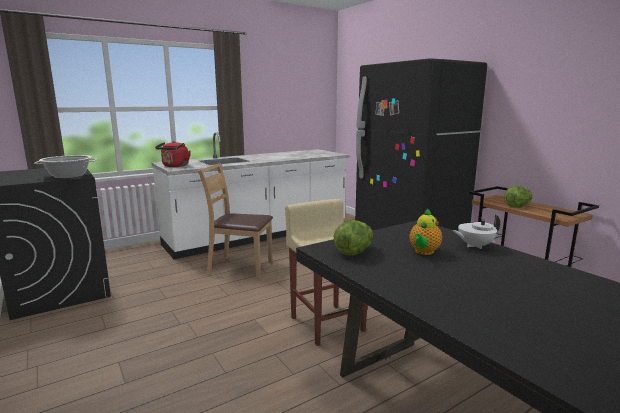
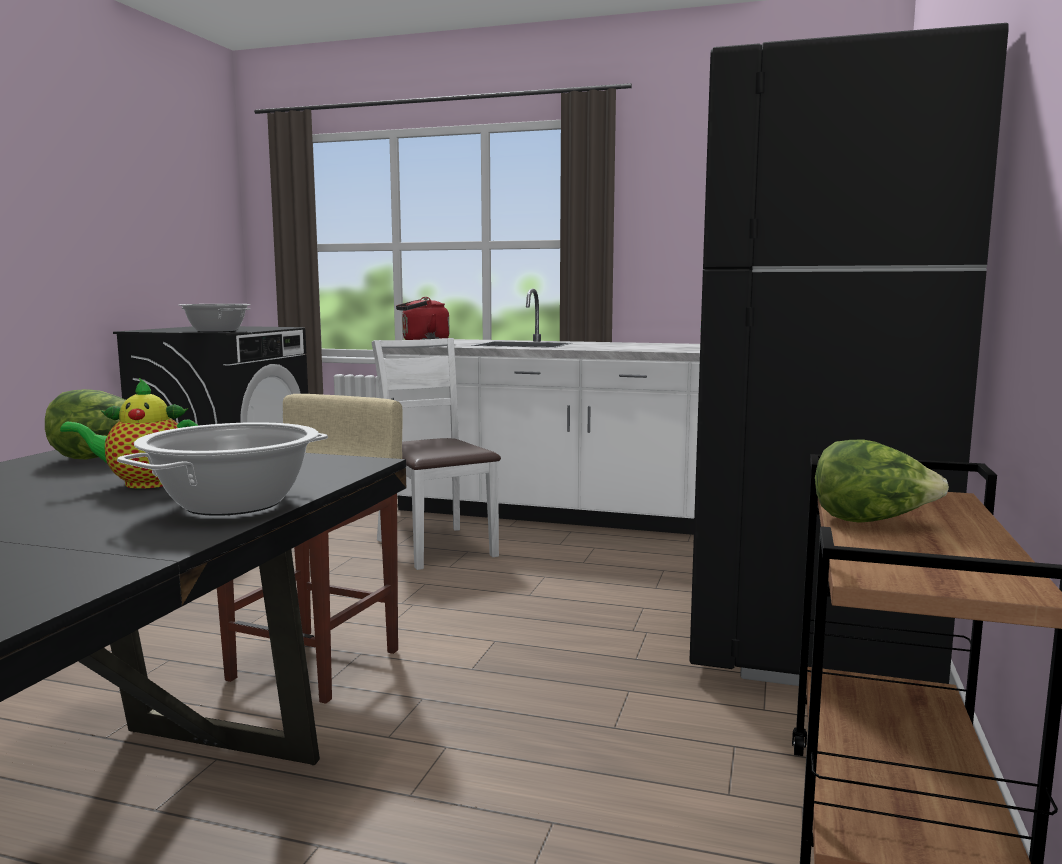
camera: 50 degrees right, 5 degrees down
brown chair [198,163,273,279] -> white chair [371,338,501,570]
white teapot [452,214,500,249] -> cooking pot [117,422,328,516]

